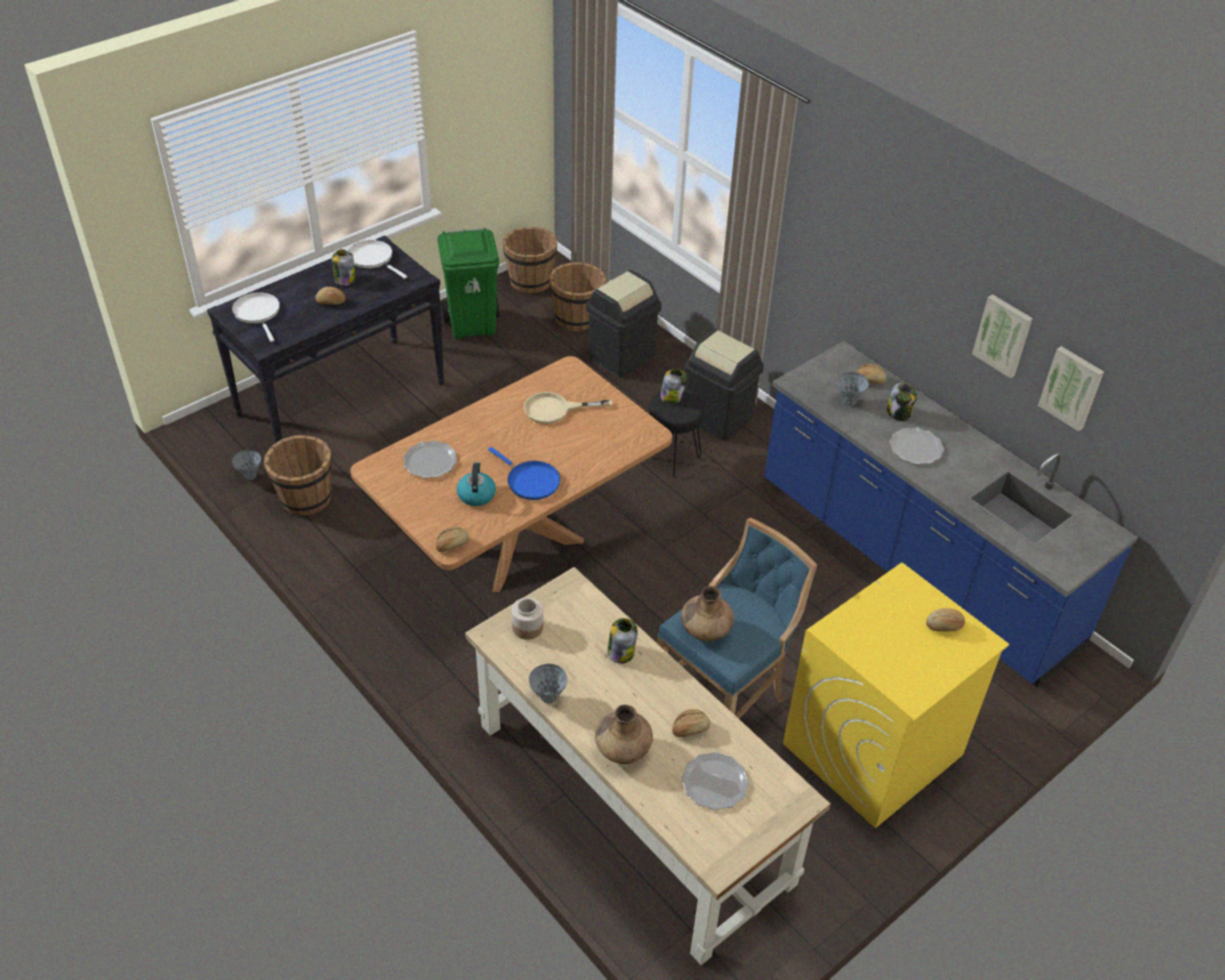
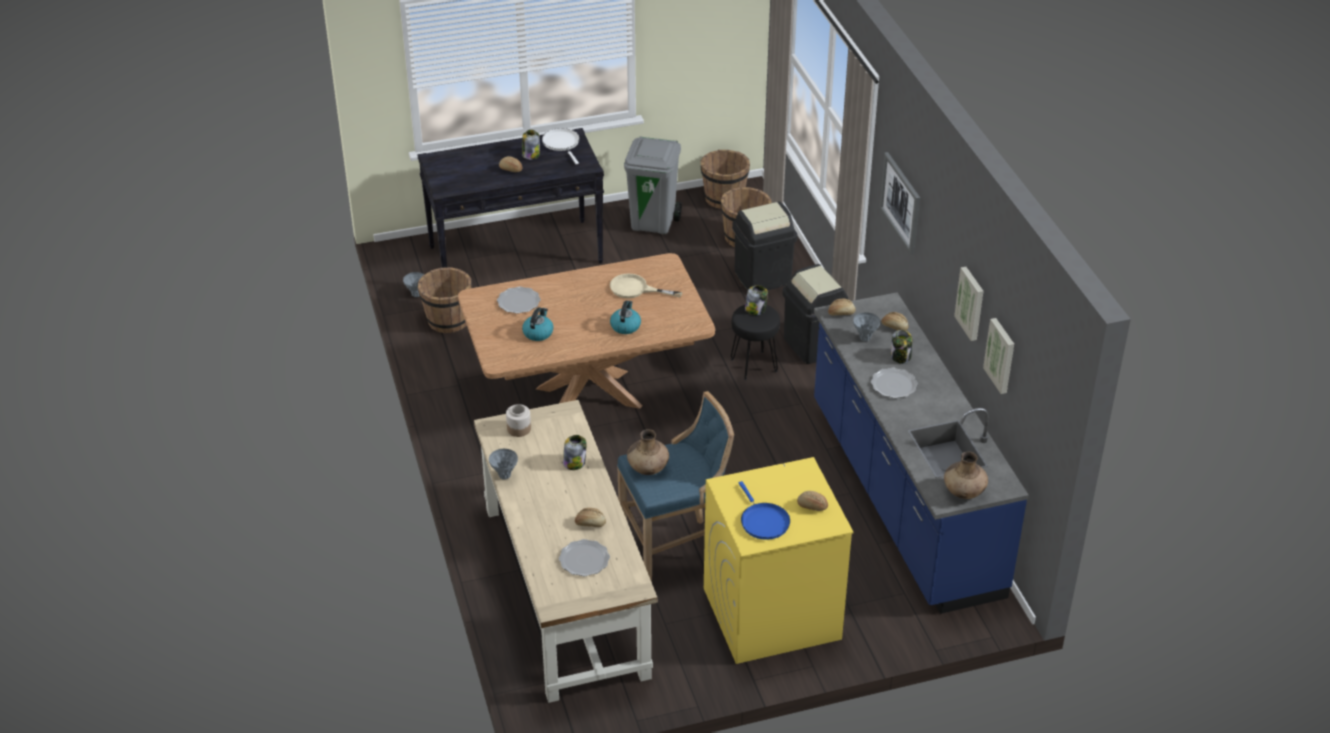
camera: 25 degrees right, 5 degrees down
white frying pan [232,292,280,342] -> none
bread [436,526,469,552] -> bread moved to [828,299,856,316]
green trash can [437,228,499,339] -> grey trash can [624,136,682,234]
blue frying pan [488,447,560,500] -> blue frying pan moved to [739,481,790,540]
brown vase [595,705,653,764] -> brown vase moved to [944,451,988,499]
none -> kettle [610,301,641,334]
none -> picture [879,152,920,255]

